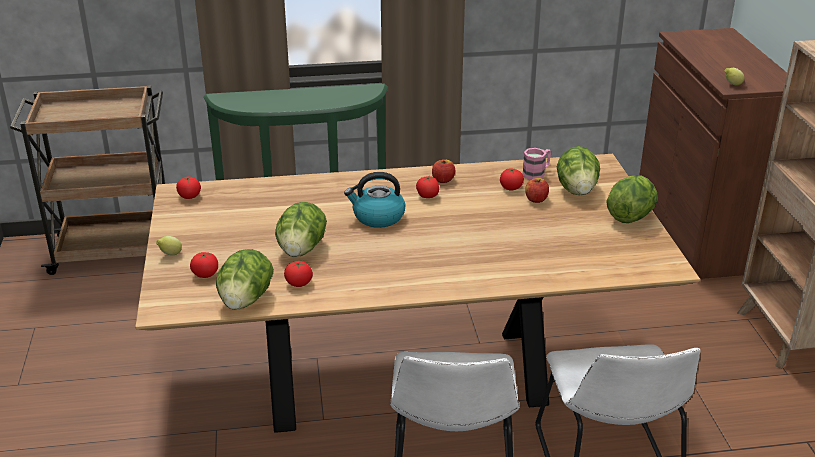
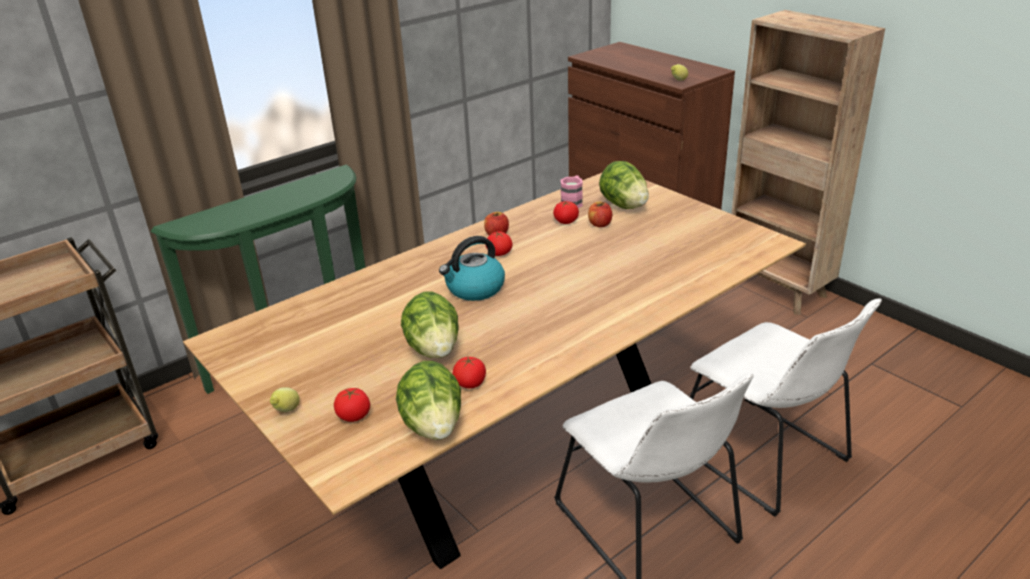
camera: 30 degrees left, 0 degrees up
tomato [176,176,201,199] -> none
lettuce [606,175,658,223] -> none

